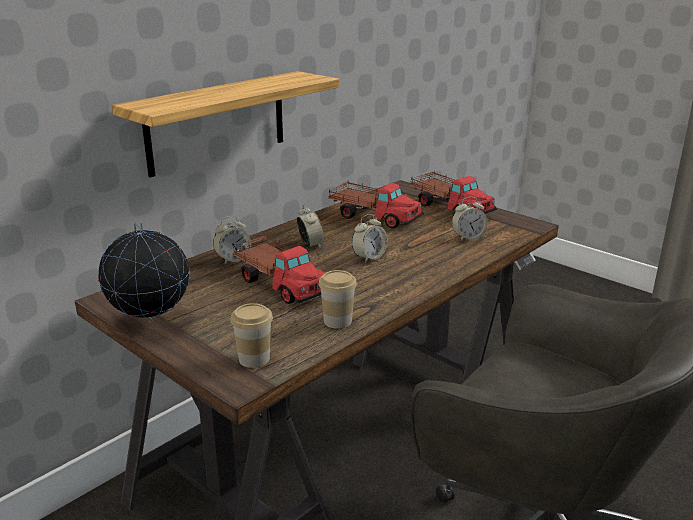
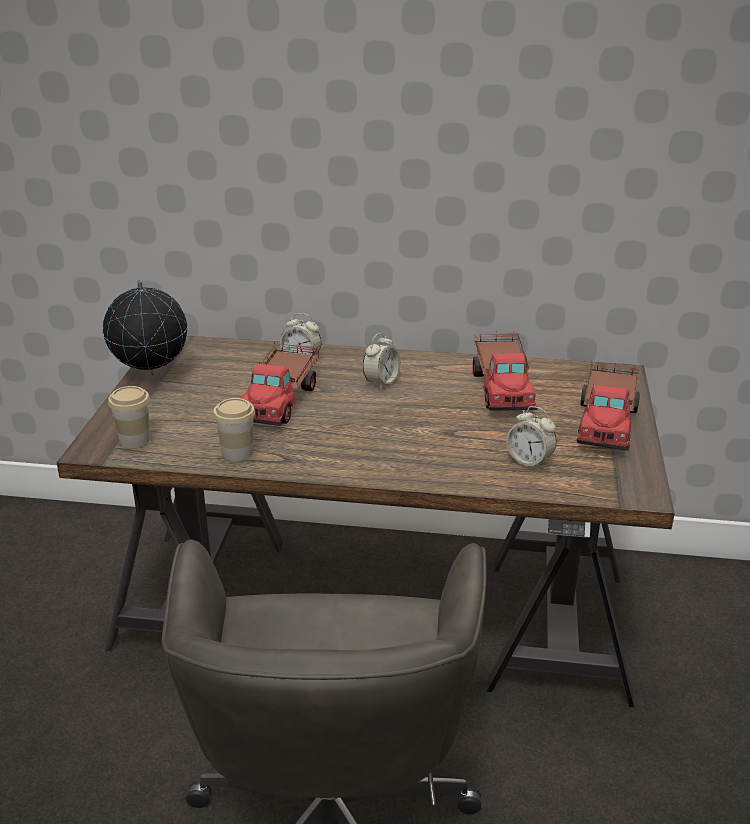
camera: 55 degrees right, 5 degrees up
shelf [112,71,339,177] -> none
alarm clock [352,214,388,263] -> none

